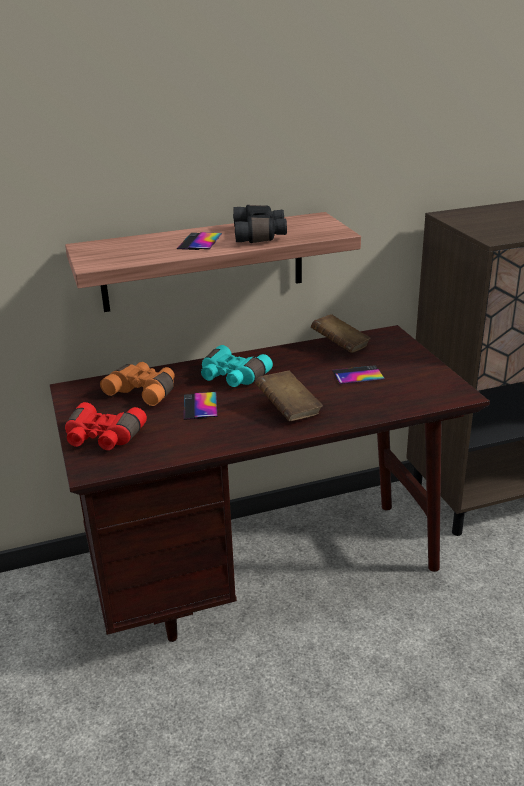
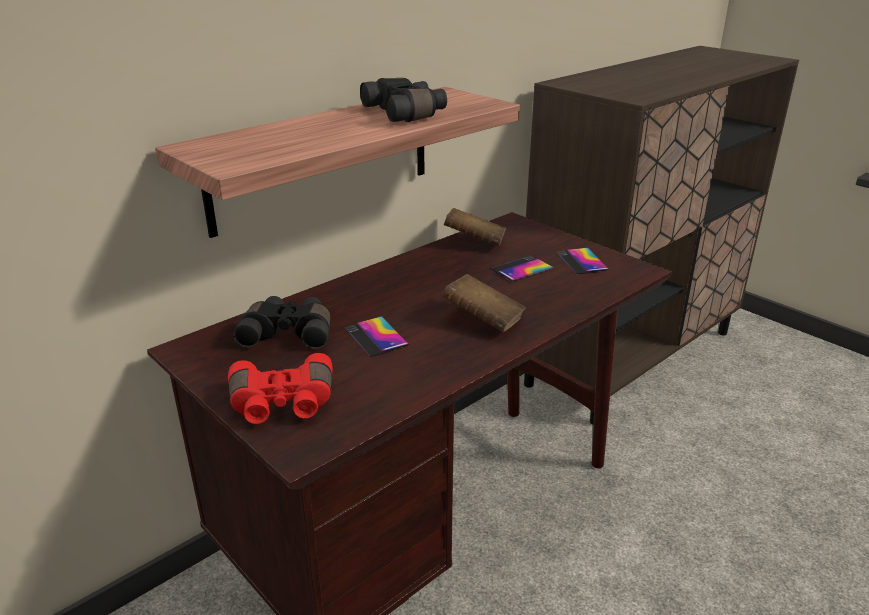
camera: 25 degrees left, 0 degrees up
orange binoculars [100,362,175,406] -> black binoculars [233,296,331,349]
phone [177,232,222,250] -> phone moved to [557,248,609,274]
turquoise binoculars [201,345,273,387] -> none

